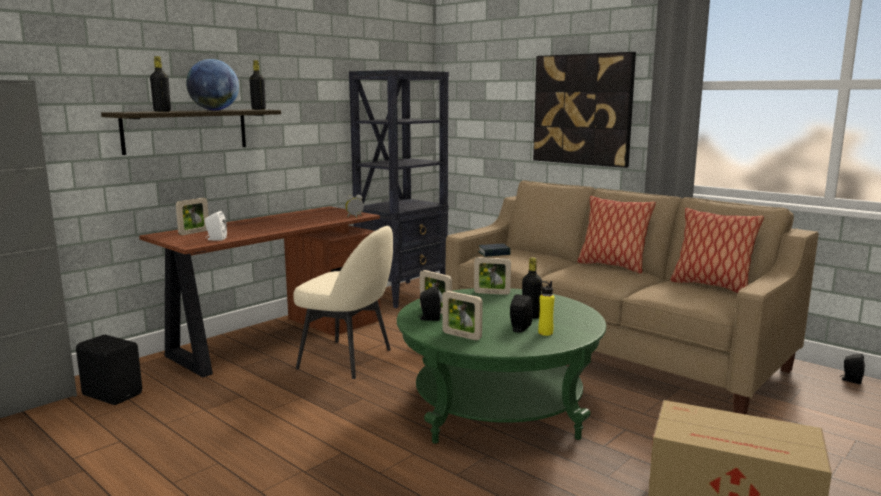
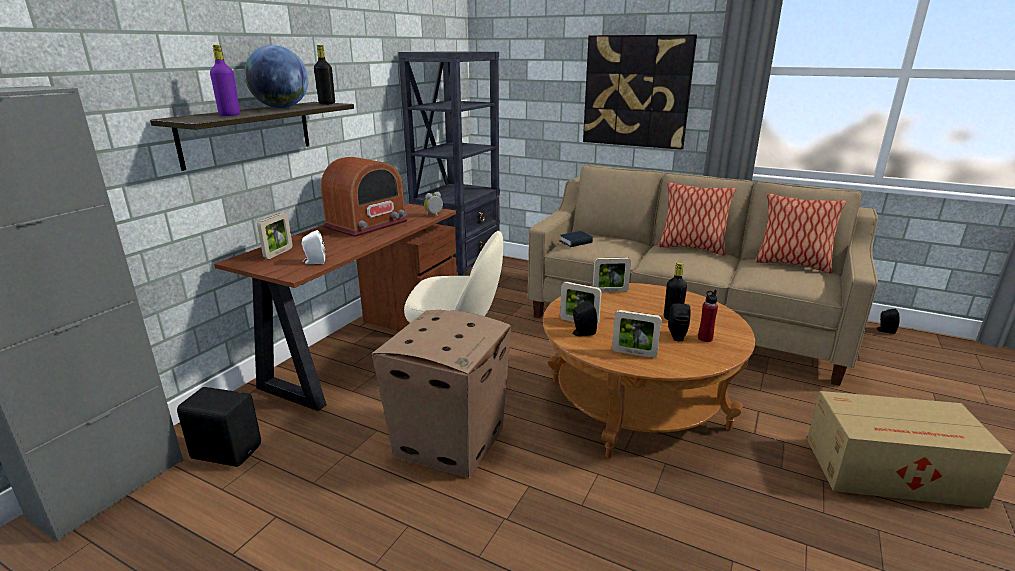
camera: 15 degrees left, 10 degrees up
black bottle [150,56,171,112] -> purple bottle [210,45,240,116]
green coffee table [397,288,606,444] -> brown coffee table [543,283,755,458]
yellow bottle [538,281,555,336] -> red bottle [698,290,718,342]
none -> radio [321,157,408,237]
none -> cardboard box [372,310,511,478]

